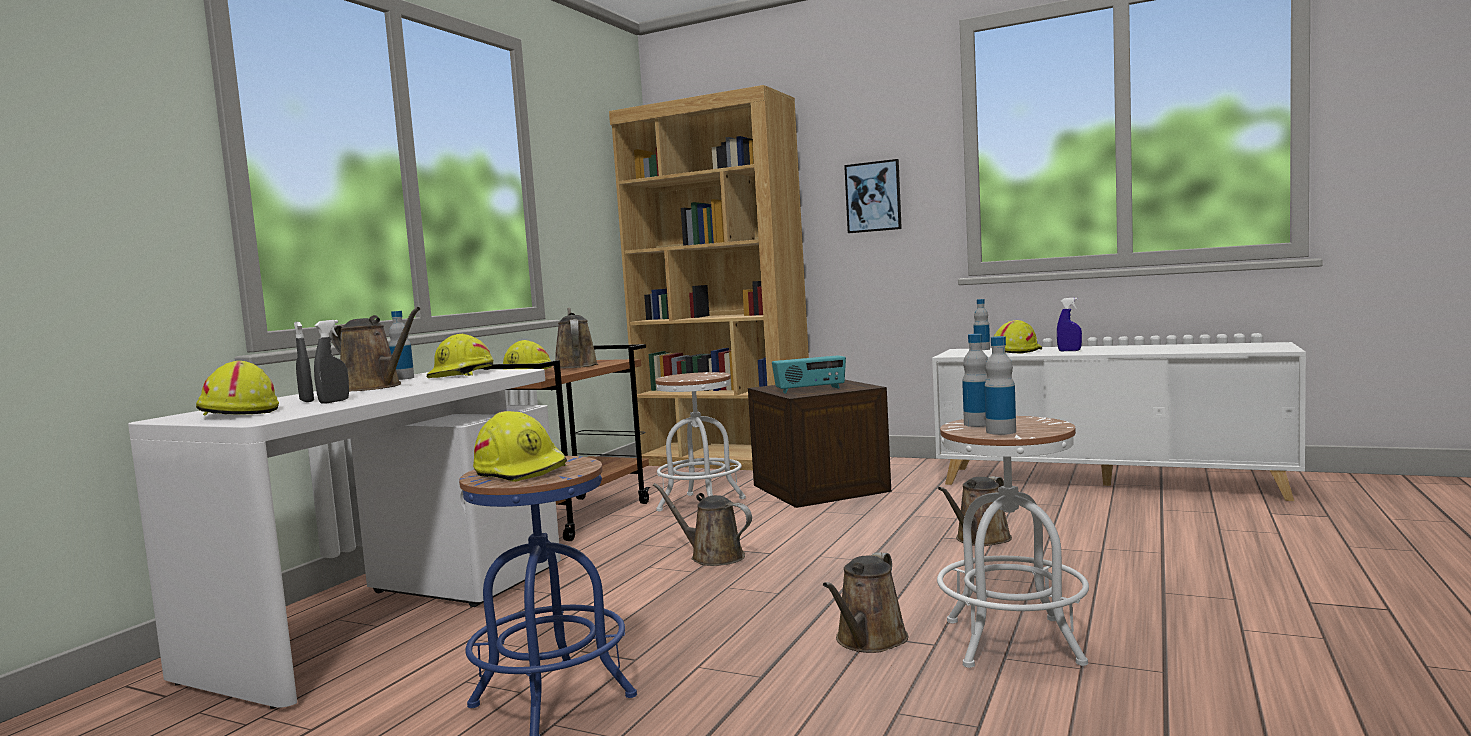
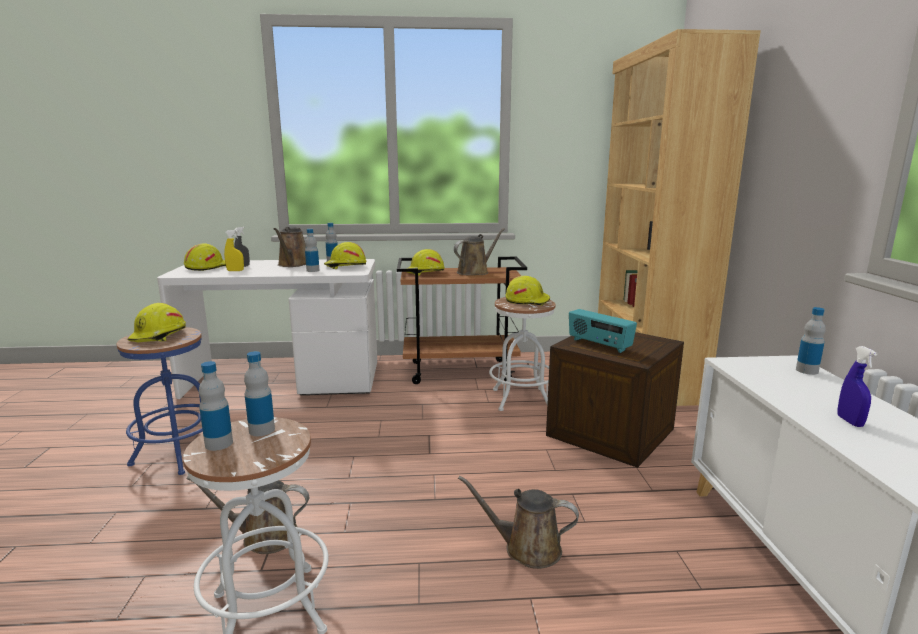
camera: 60 degrees right, 10 degrees up
grey spray bottle [314,320,349,404] -> yellow spray bottle [224,230,244,271]
brown watering can [653,483,752,566] -> none
picture [844,159,902,233] -> none
yellow hard hat [994,320,1042,354] -> yellow hard hat moved to [505,276,550,305]
none -> bottle [305,229,320,272]

